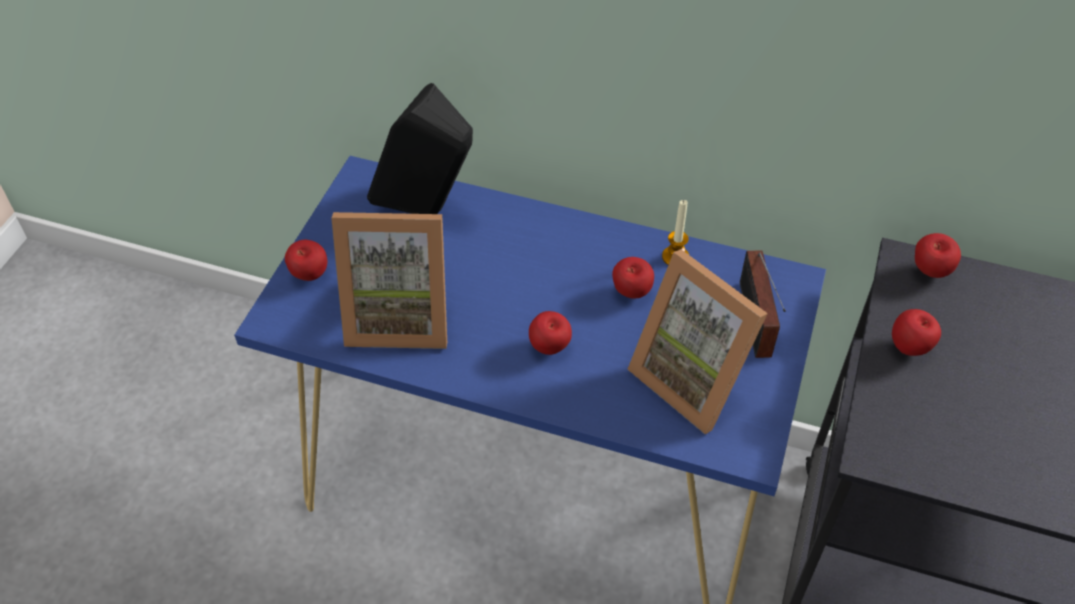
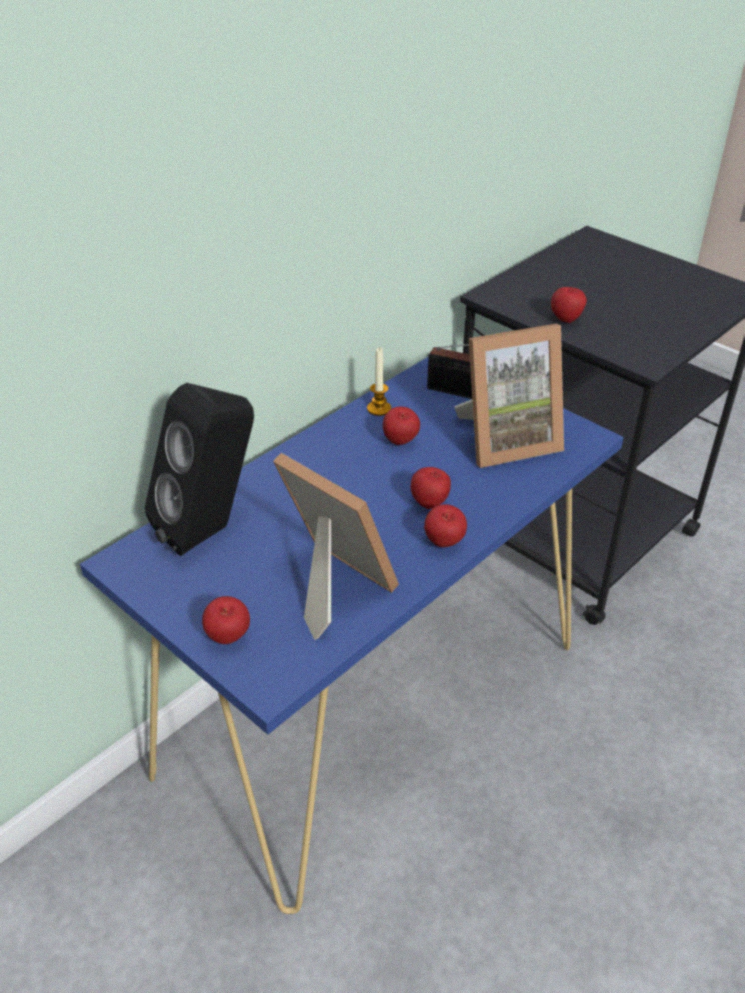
camera: 65 degrees left, 10 degrees down
picture frame [331,212,447,349] -> picture frame turned 75 degrees counterclockwise [273,453,399,640]
apple [915,233,961,278] -> apple moved to [424,504,467,547]

